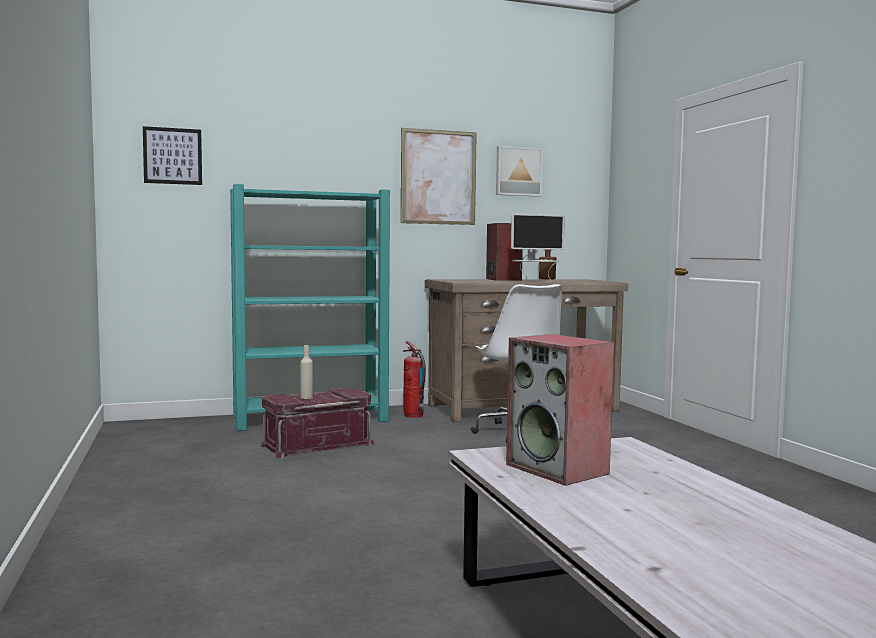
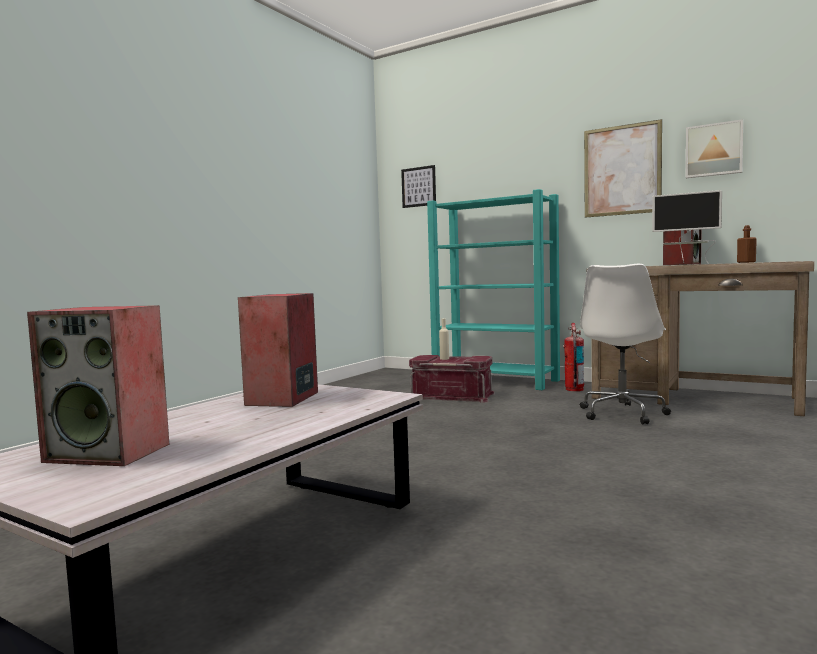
camera: 50 degrees right, 0 degrees up
none -> speaker [27,305,169,466]

